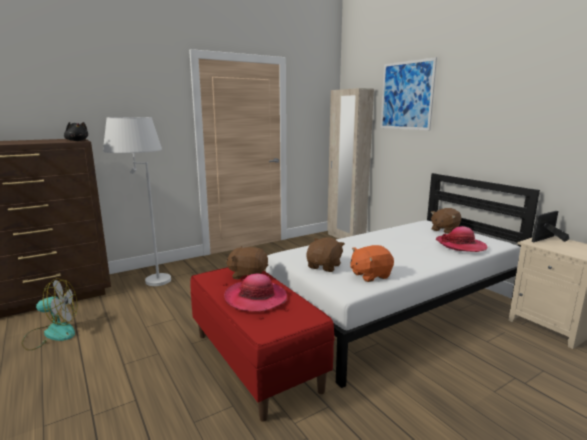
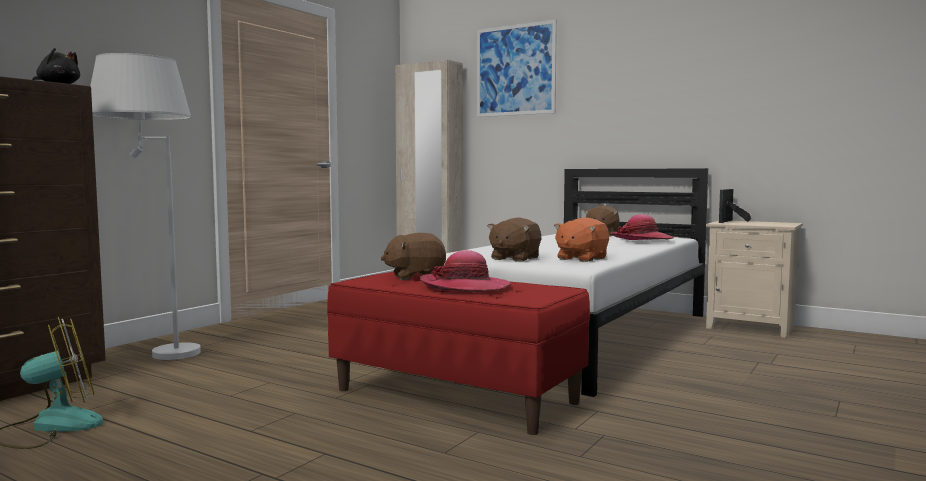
camera: 25 degrees left, 10 degrees down
brown plush toy [306,237,345,272] -> brown plush toy turned 150 degrees counterclockwise [487,218,541,262]

